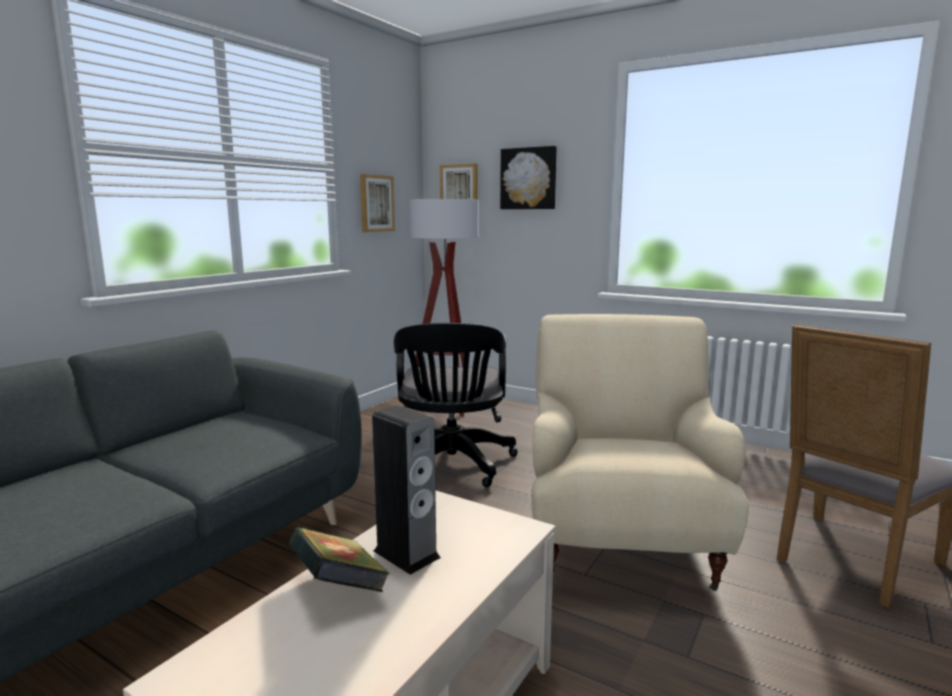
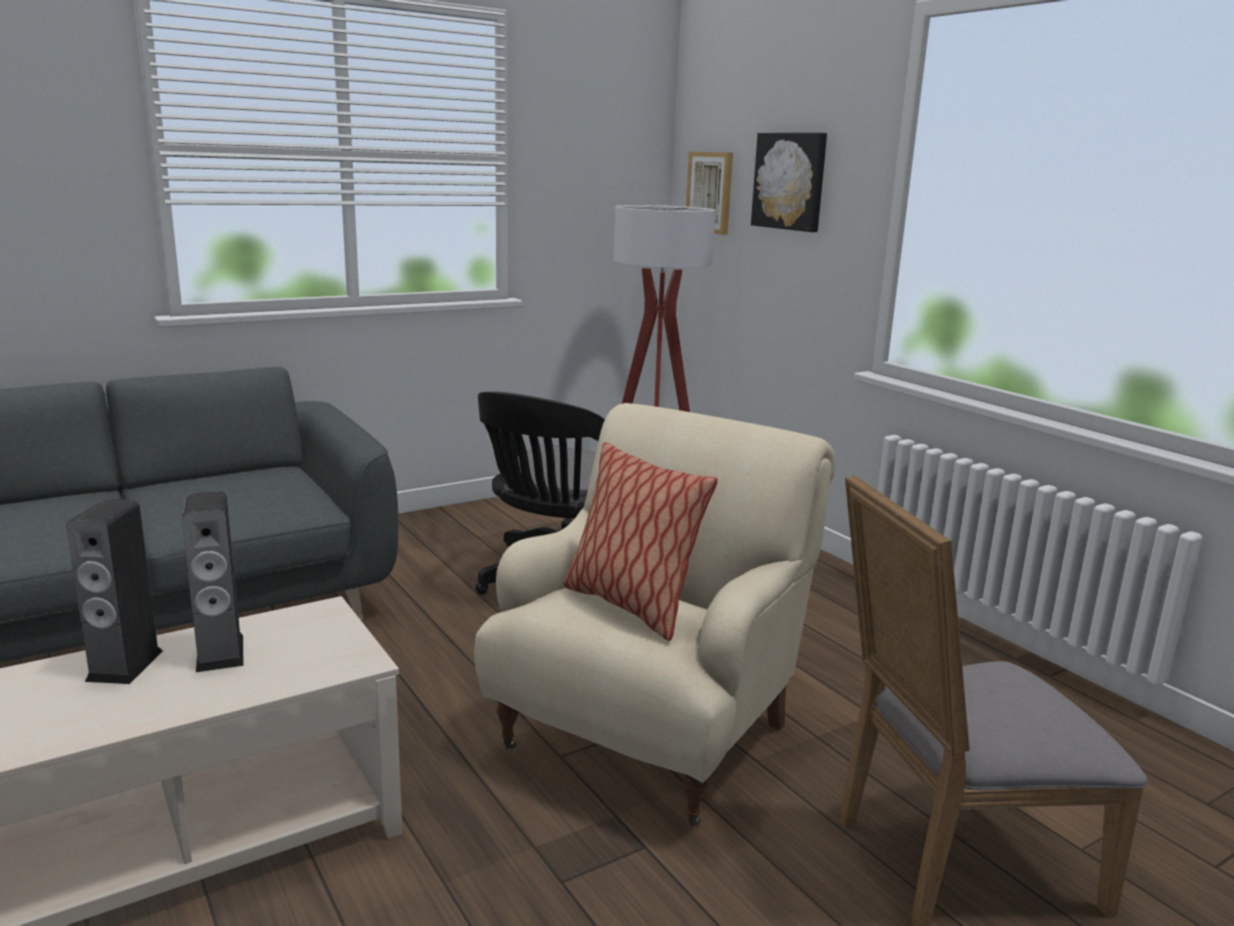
camera: 25 degrees right, 5 degrees up
book [289,528,390,592] -> speaker [66,499,163,684]
picture [360,174,395,232] -> none
none -> pillow [564,442,718,641]

